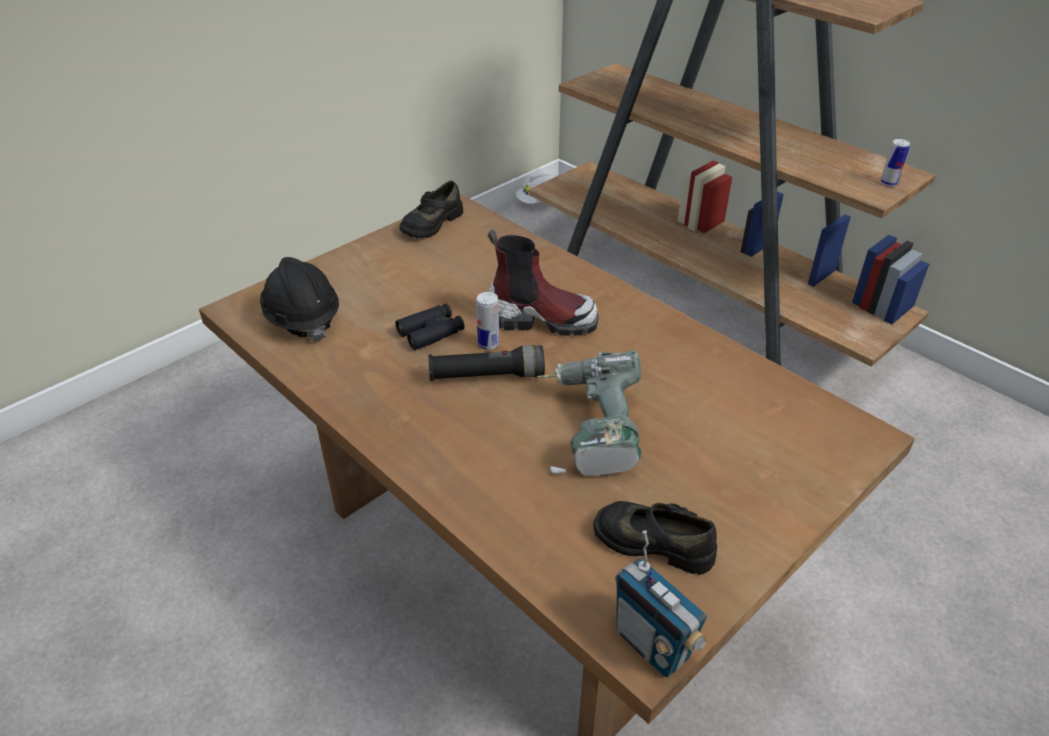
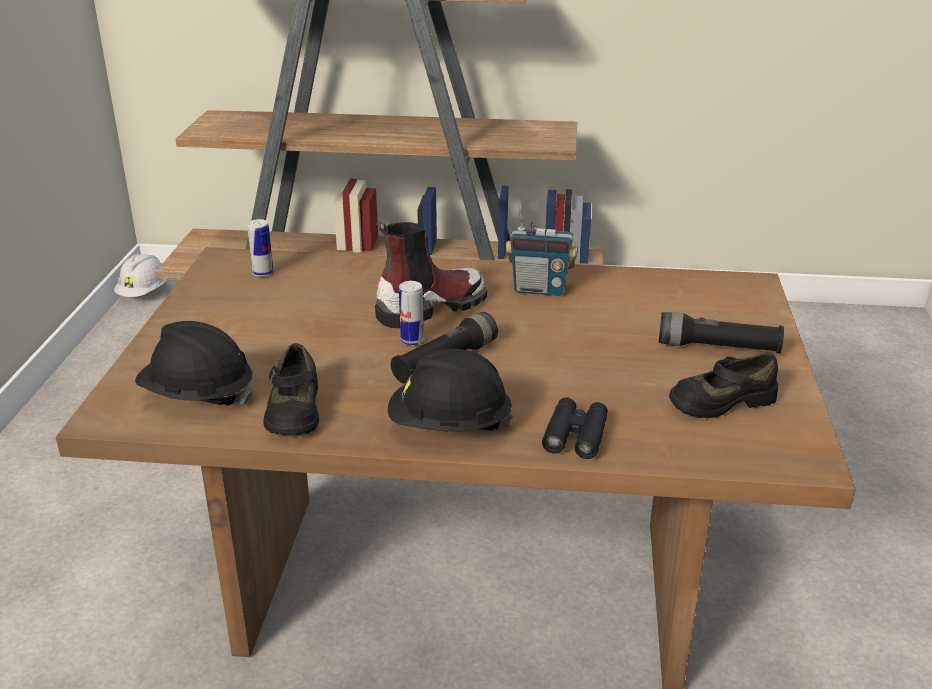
camera: 40 degrees left, 10 degrees down
black binoculars [395,304,465,350] -> black binoculars moved to [542,398,608,459]
black shoe [400,181,463,238] -> black shoe moved to [263,343,319,435]
power drill [537,351,641,476] -> none
radio [615,530,709,677] -> radio moved to [505,197,578,296]
can [881,139,910,186] -> can moved to [247,219,274,277]
none -> black hard hat [388,349,513,432]
none -> black flashlight [659,312,784,353]

